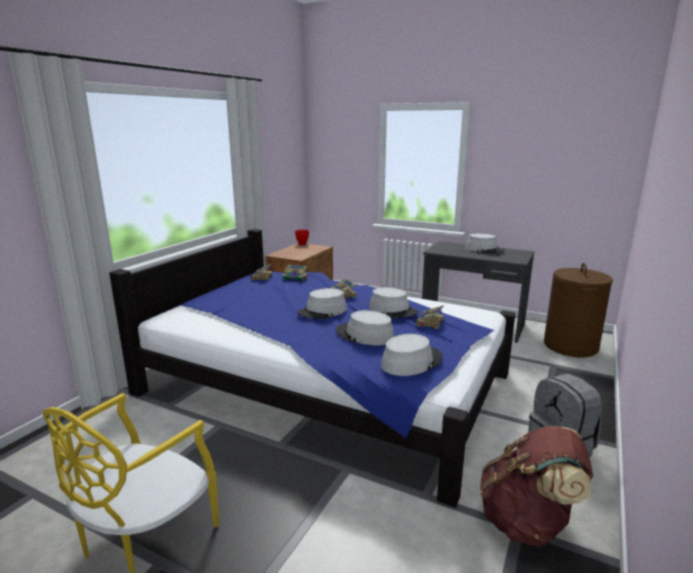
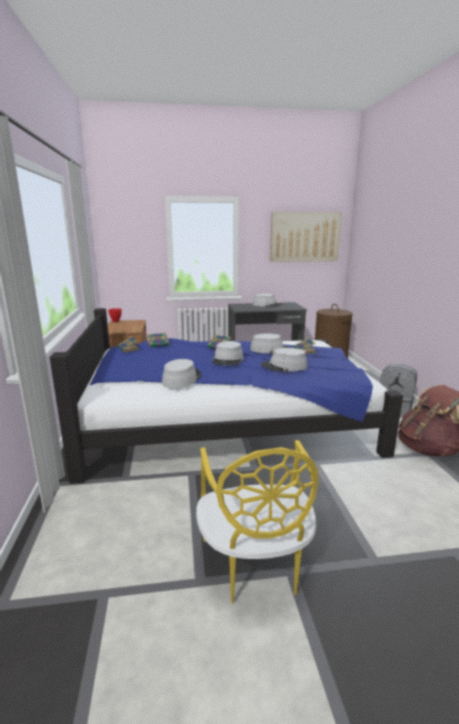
camera: 35 degrees left, 0 degrees up
grey hat [381,334,442,376] -> grey hat moved to [162,359,201,389]
none -> picture [270,212,342,262]

